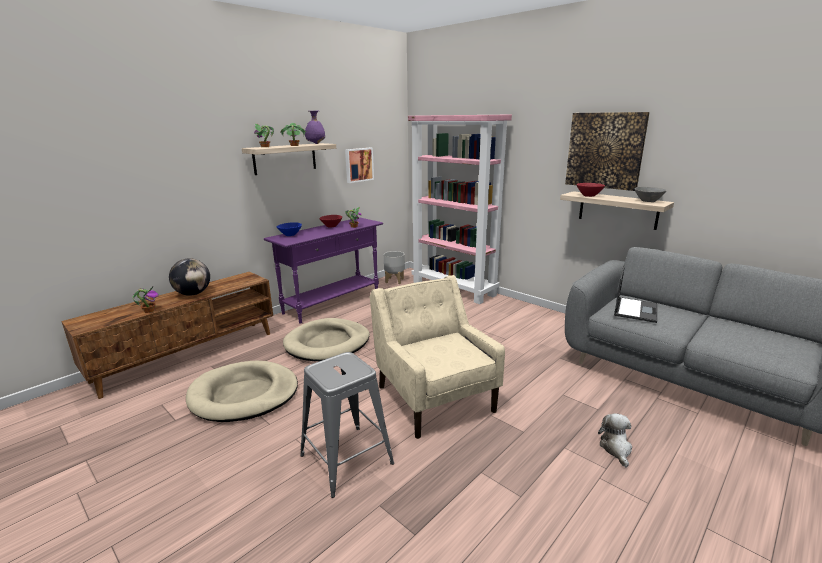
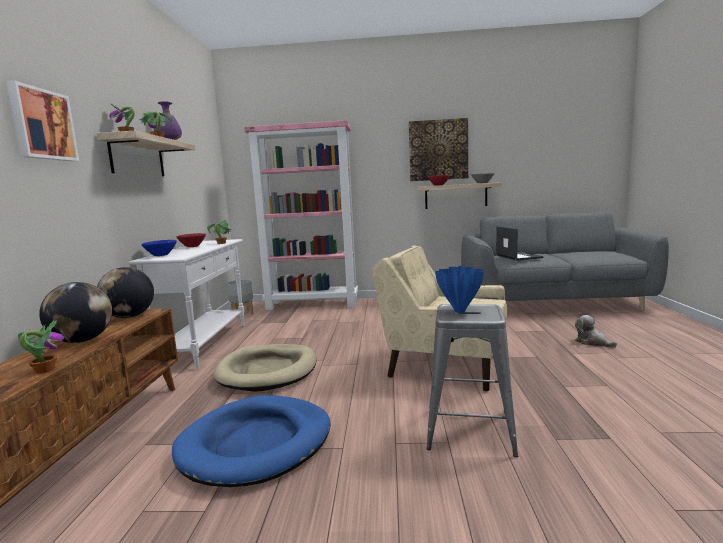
camera: 40 degrees left, 10 degrees down
beige dog bed [186,361,298,422] -> blue dog bed [172,395,330,487]
purple console table [264,218,383,323] -> white console table [128,239,245,369]
picture [345,148,374,183] -> picture moved to [6,81,79,161]
none -> globe [97,267,154,318]
none -> blue vase [435,266,484,313]

